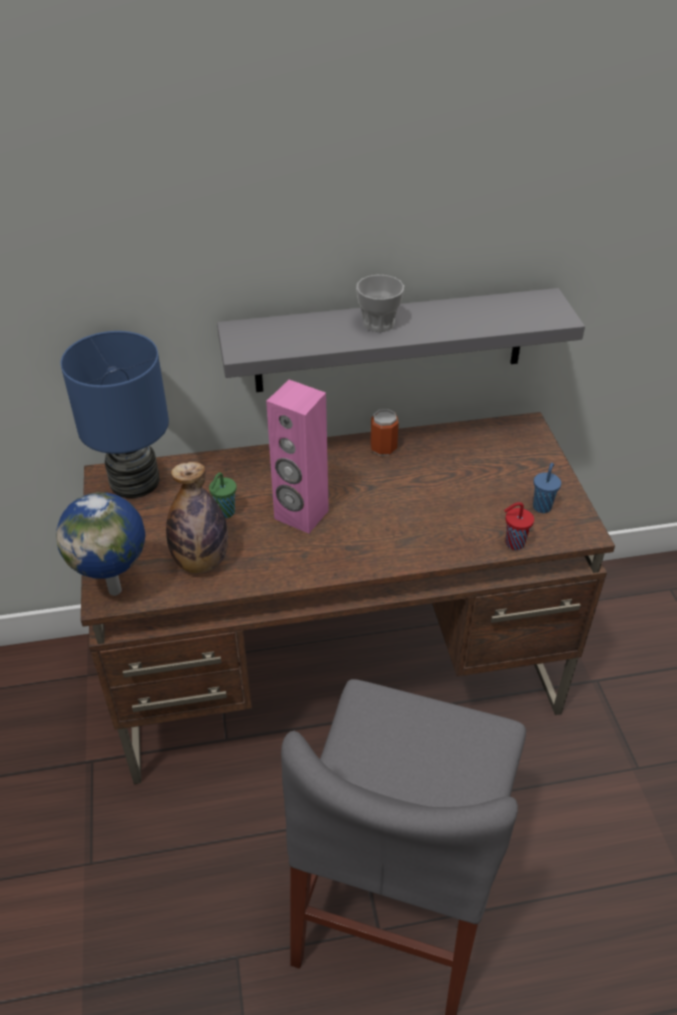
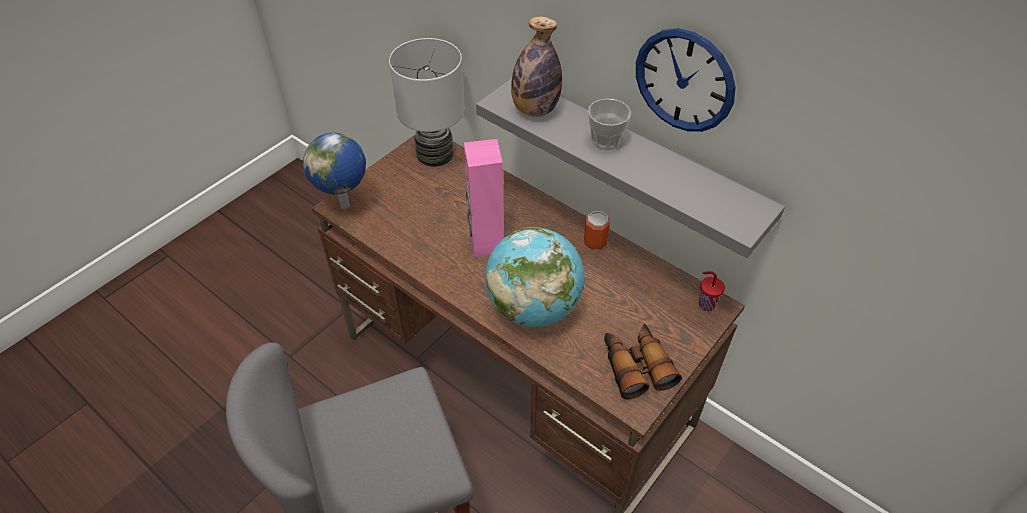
camera: 50 degrees right, 5 degrees up
blue table lamp [61,331,169,498] -> grey table lamp [389,38,465,167]
bottle [166,462,228,573] -> bottle moved to [511,16,562,117]
green cup [209,472,237,518] -> none
red cup [504,502,534,550] -> red cup moved to [699,271,725,311]
blue cup [533,463,561,513] -> binoculars [604,324,682,399]
none -> globe [485,227,584,327]
none -> wall clock [636,28,736,132]

